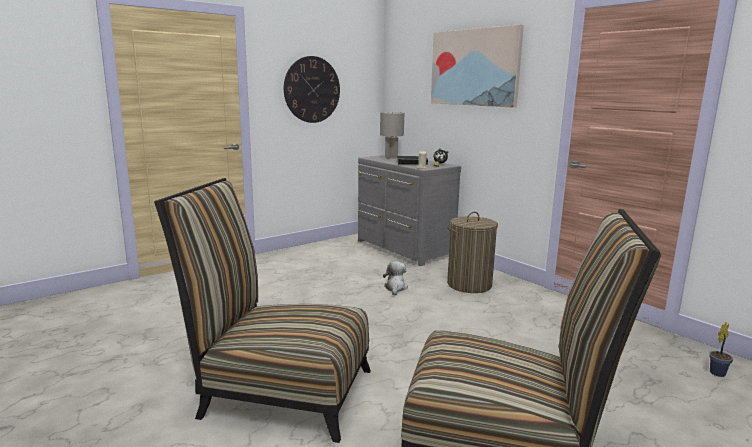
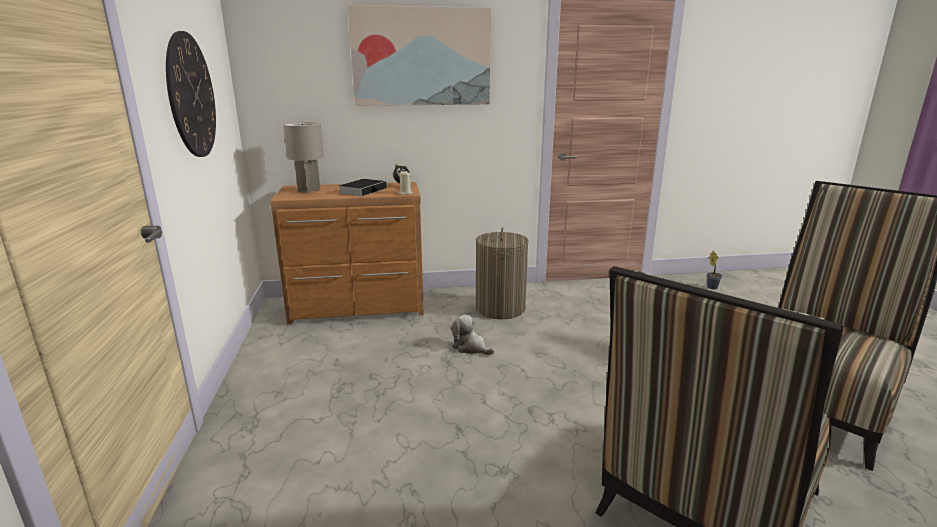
camera: 60 degrees left, 5 degrees up
grey dresser [358,155,461,266] -> brown dresser [270,182,424,324]

